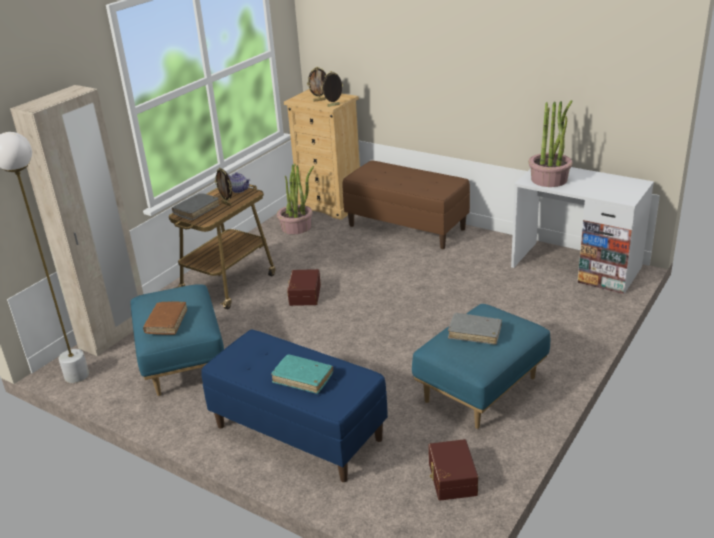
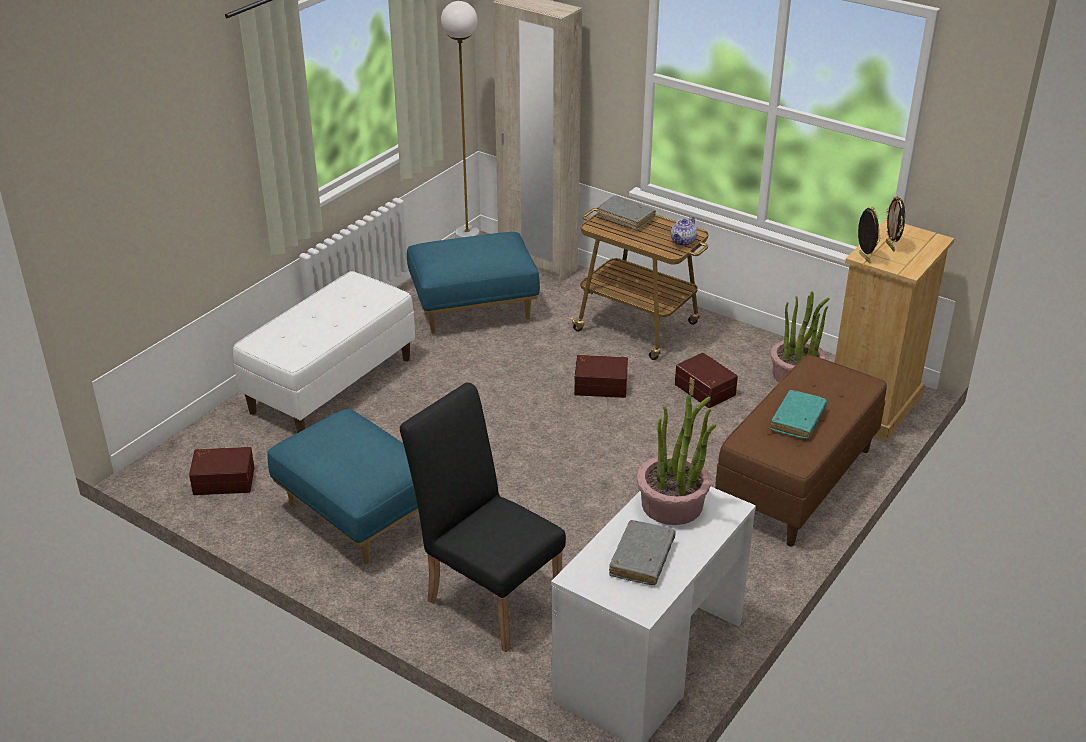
camera: 90 degrees right, 5 degrees up
brown book [143,302,187,335] -> none
blue bench [201,329,388,482] -> white bench [233,271,415,433]
picture frame [215,168,232,206] -> none
turquoise book [271,354,333,394] -> turquoise book moved to [771,390,827,439]
grey book [448,313,502,345] -> grey book moved to [609,520,676,585]
none -> black chair [400,382,566,652]
none -> brown storage box [675,353,738,408]

